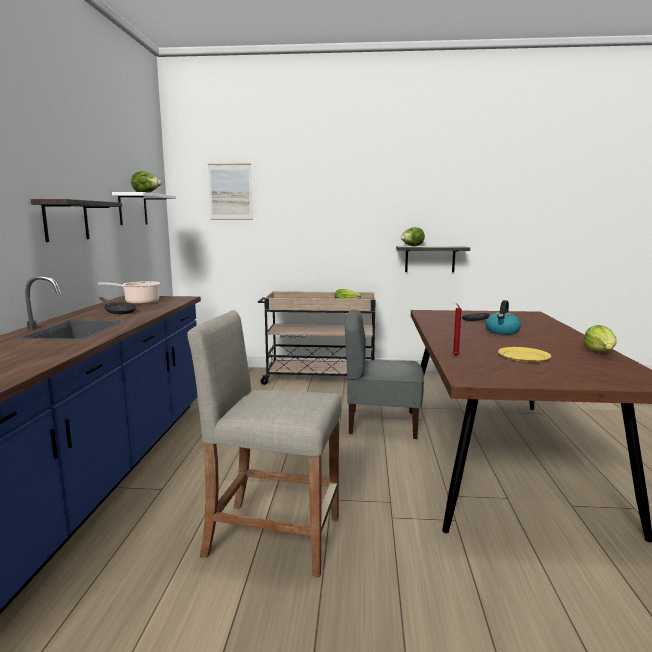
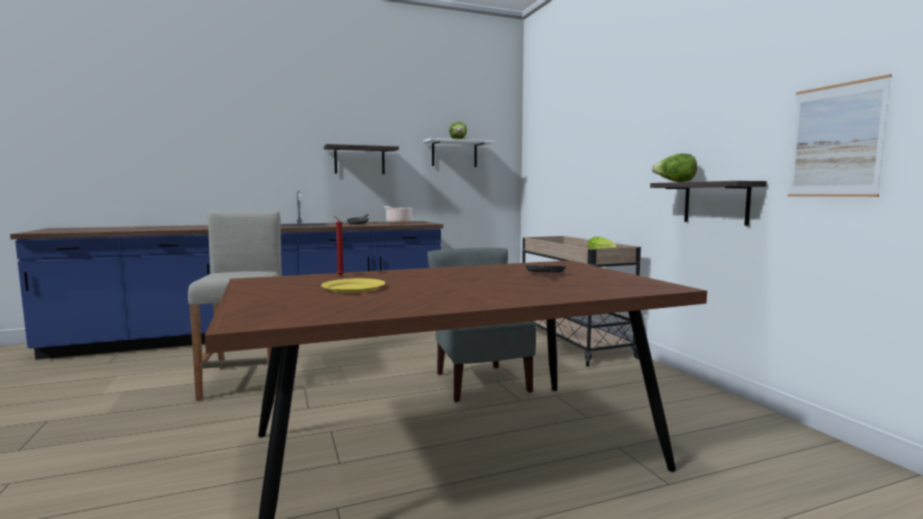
camera: 65 degrees right, 5 degrees down
picture [208,164,253,220] -> picture moved to [788,74,892,197]
kettle [486,300,521,335] -> none
lettuce [583,325,617,351] -> none

